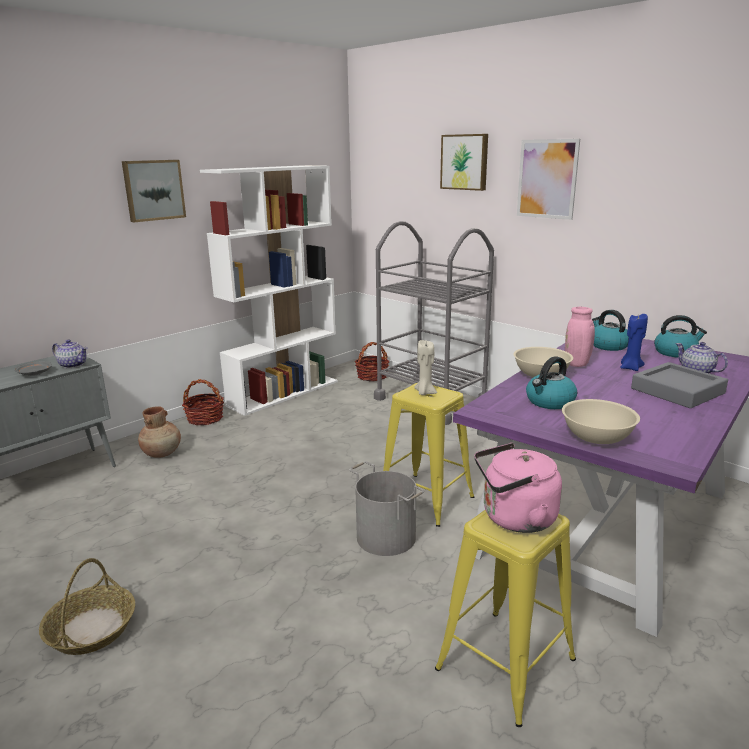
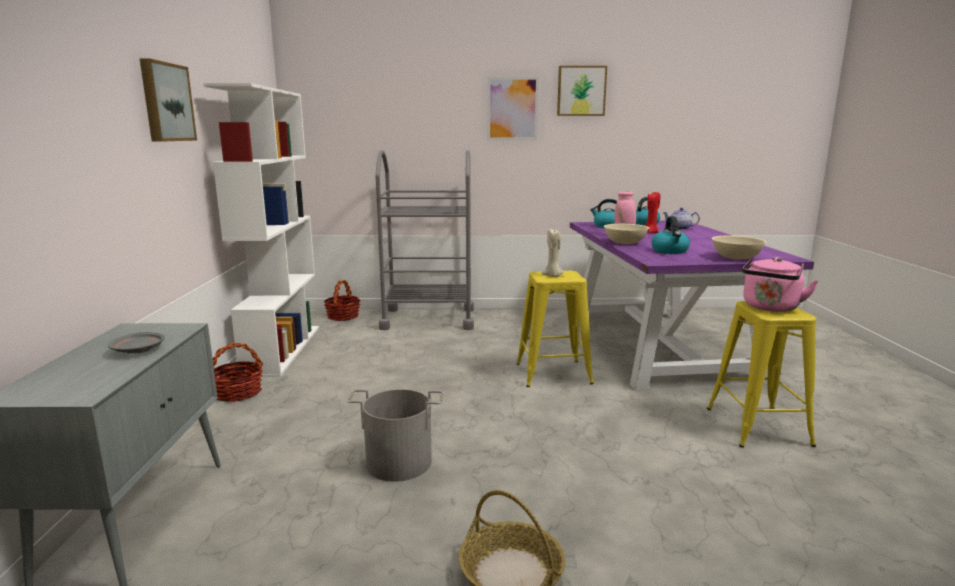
camera: 45 degrees left, 5 degrees down
teapot [52,339,87,368] -> none
brown vase [138,406,181,458] -> none
grey bucket [349,461,424,556] -> grey bucket moved to [347,389,443,482]
picture [440,134,488,191] -> picture moved to [557,66,607,116]
blue candle [620,314,648,371] -> red candle [644,191,661,233]
grey tray [631,362,728,408] -> none

